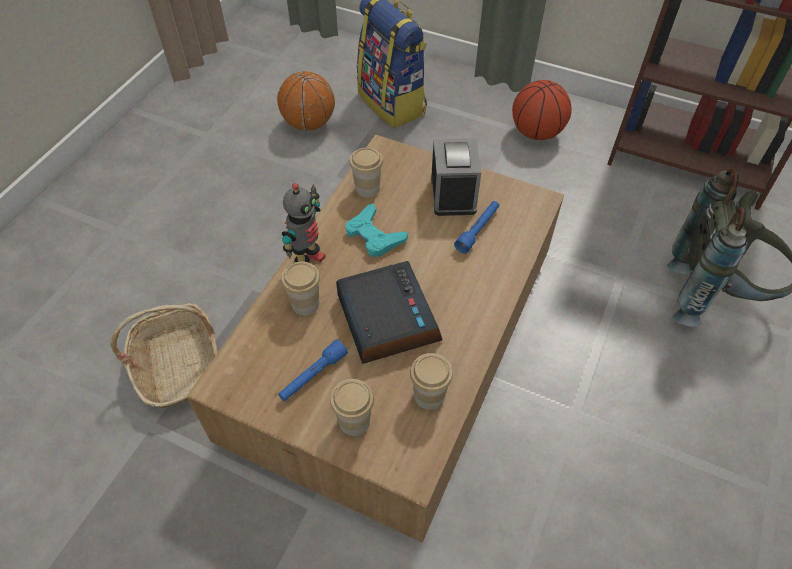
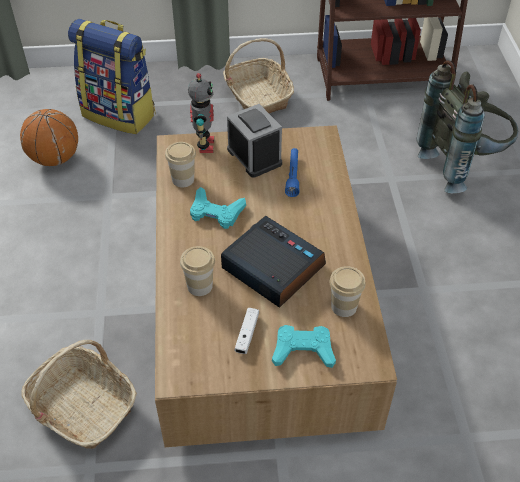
camera: 30 degrees left, 5 degrees down
blue flashlight [278,339,348,401] -> white game controller [235,308,259,354]
toy robot [282,183,325,263] -> toy robot moved to [188,73,214,153]
cup [330,379,374,436] -> turquoise game controller [272,325,336,368]
basketball [512,80,572,140] -> basket [223,38,294,113]

